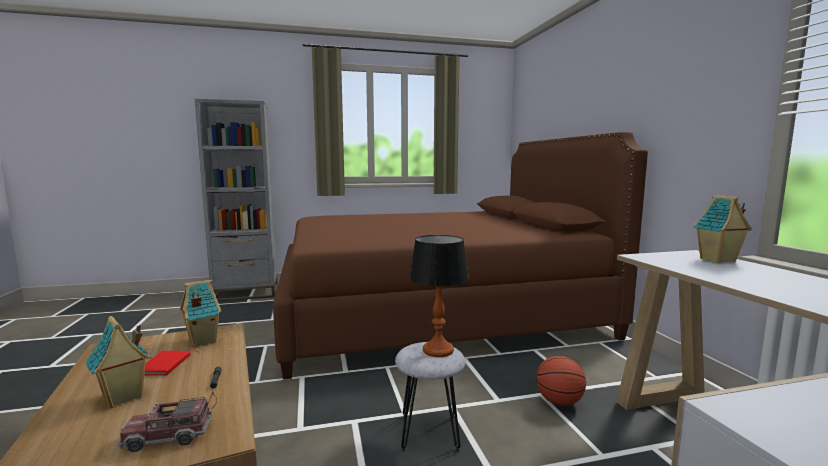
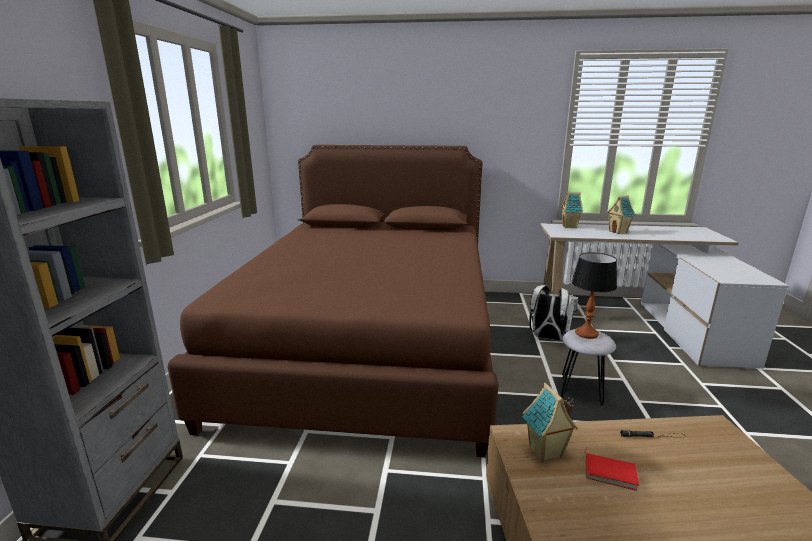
camera: 70 degrees left, 10 degrees up
toy house [85,316,151,408] -> toy house moved to [607,196,636,234]
toy truck [118,397,213,452] -> none
basketball [536,356,586,406] -> white backpack [529,285,578,341]

